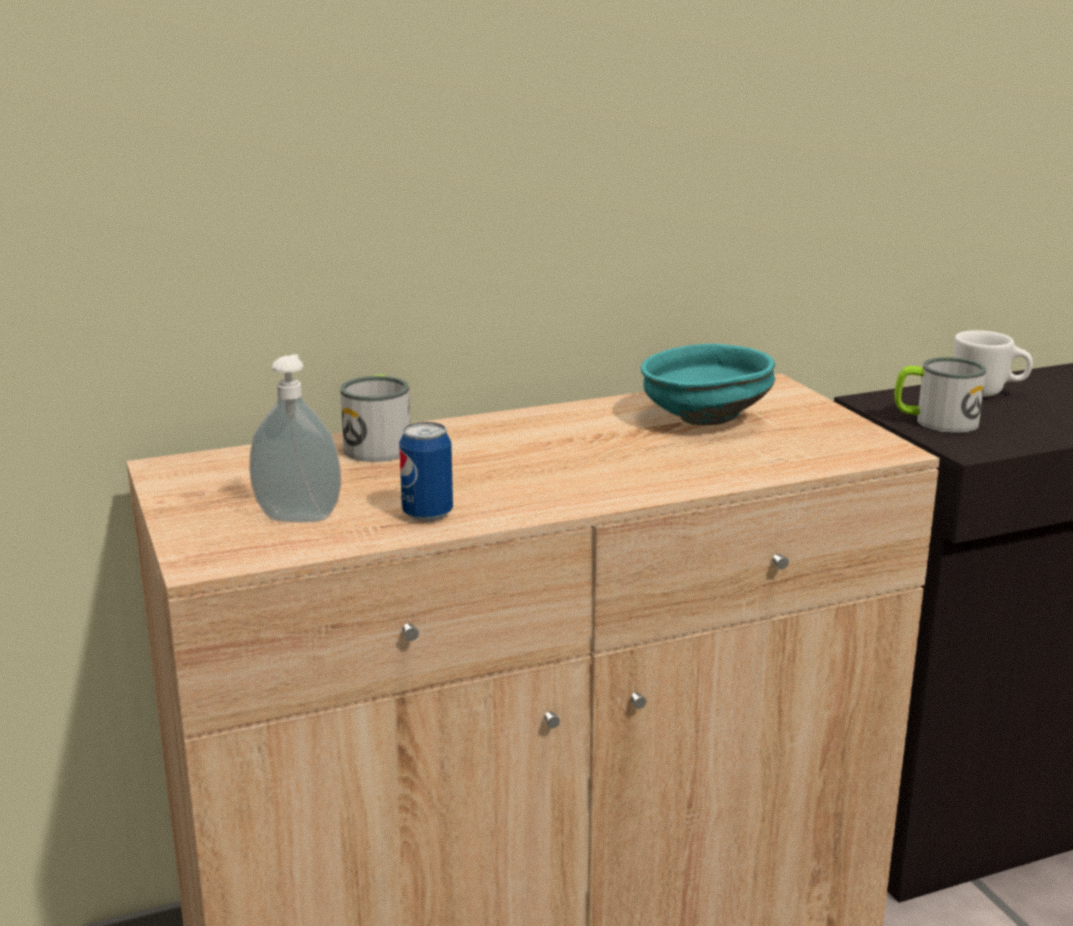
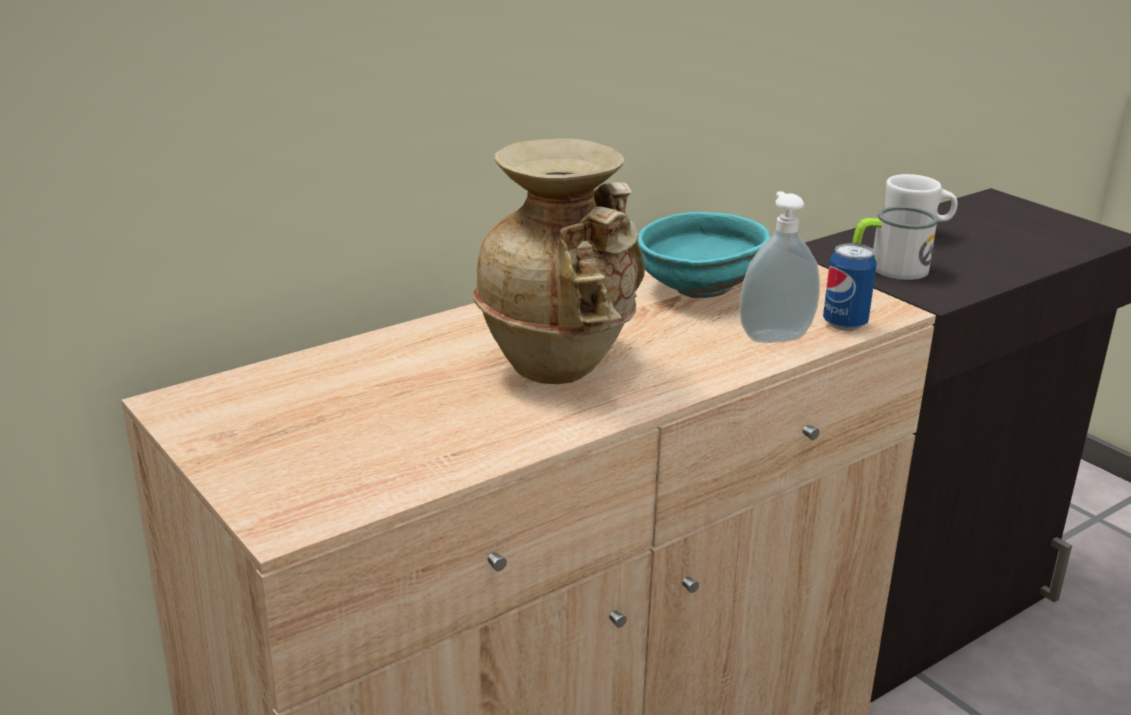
camera: 15 degrees left, 5 degrees up
soap dispenser [249,354,341,522] -> soap dispenser moved to [739,191,820,343]
mug [340,375,410,462] -> none
can [399,422,453,522] -> can moved to [823,243,877,331]
none -> beige vase [472,138,645,384]

